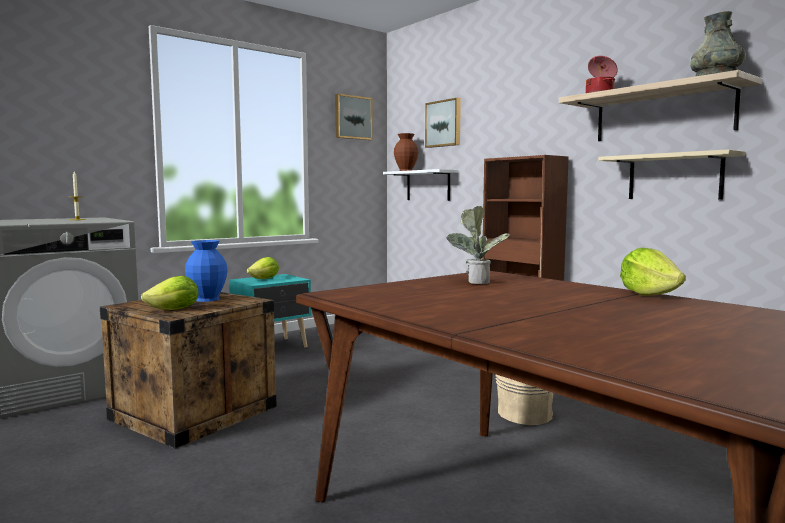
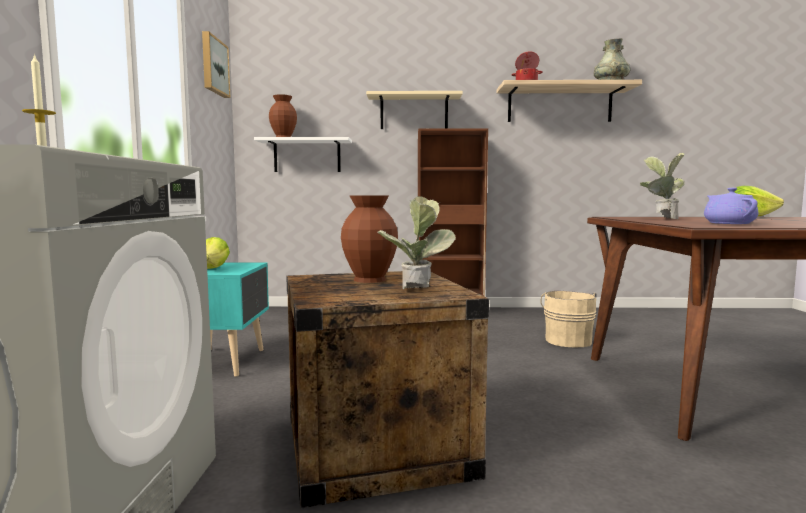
camera: 50 degrees left, 0 degrees up
lettuce [141,276,198,310] -> potted plant [377,196,456,289]
blue vase [185,240,227,302] -> brown vase [341,196,398,283]
picture [425,98,461,148] -> none
beige shelf [598,149,746,200] -> beige shelf moved to [366,91,463,129]
none -> purple teapot [704,188,758,224]

